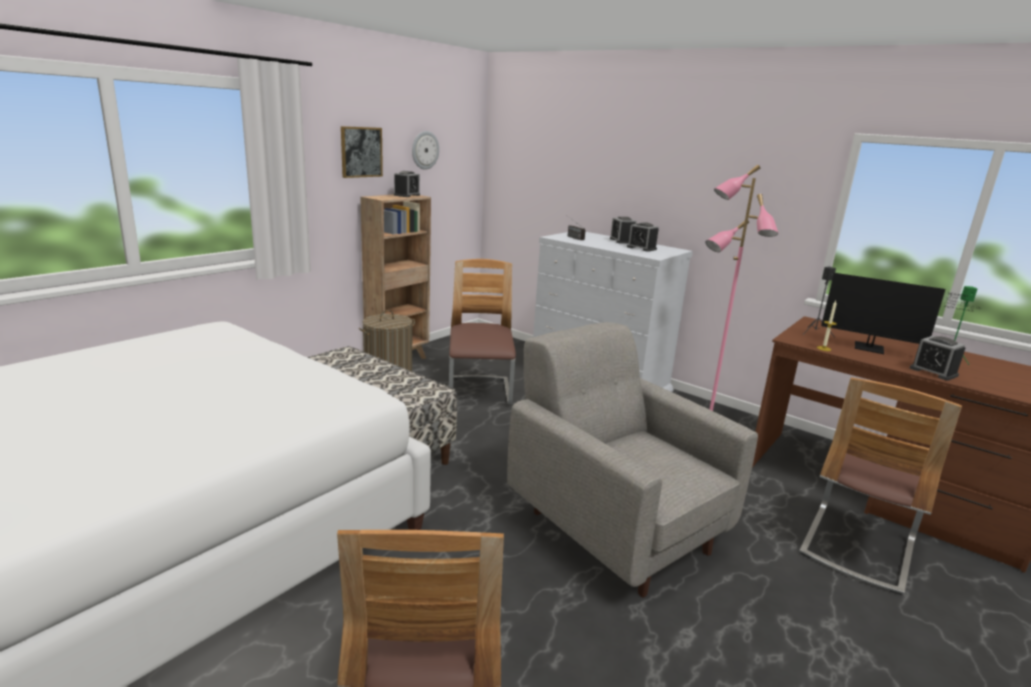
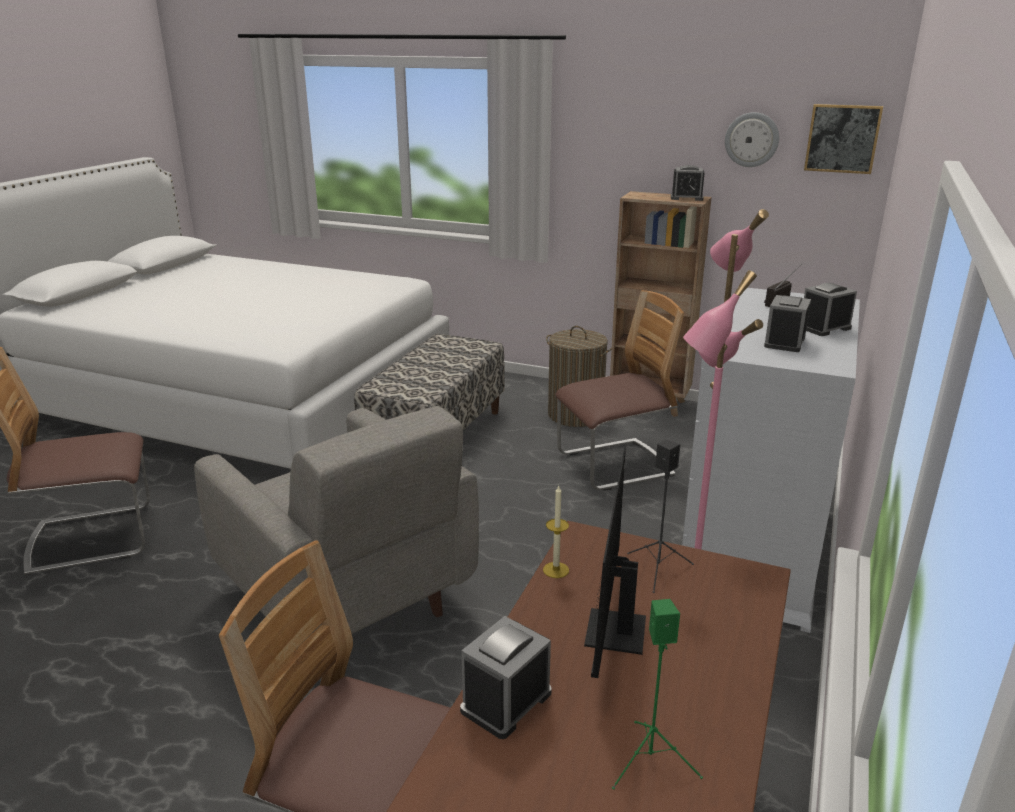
camera: 75 degrees right, 5 degrees up
picture [341,126,383,178] -> picture moved to [804,104,883,174]
grey armchair [507,322,758,597] -> grey armchair turned 105 degrees clockwise [194,406,479,644]

